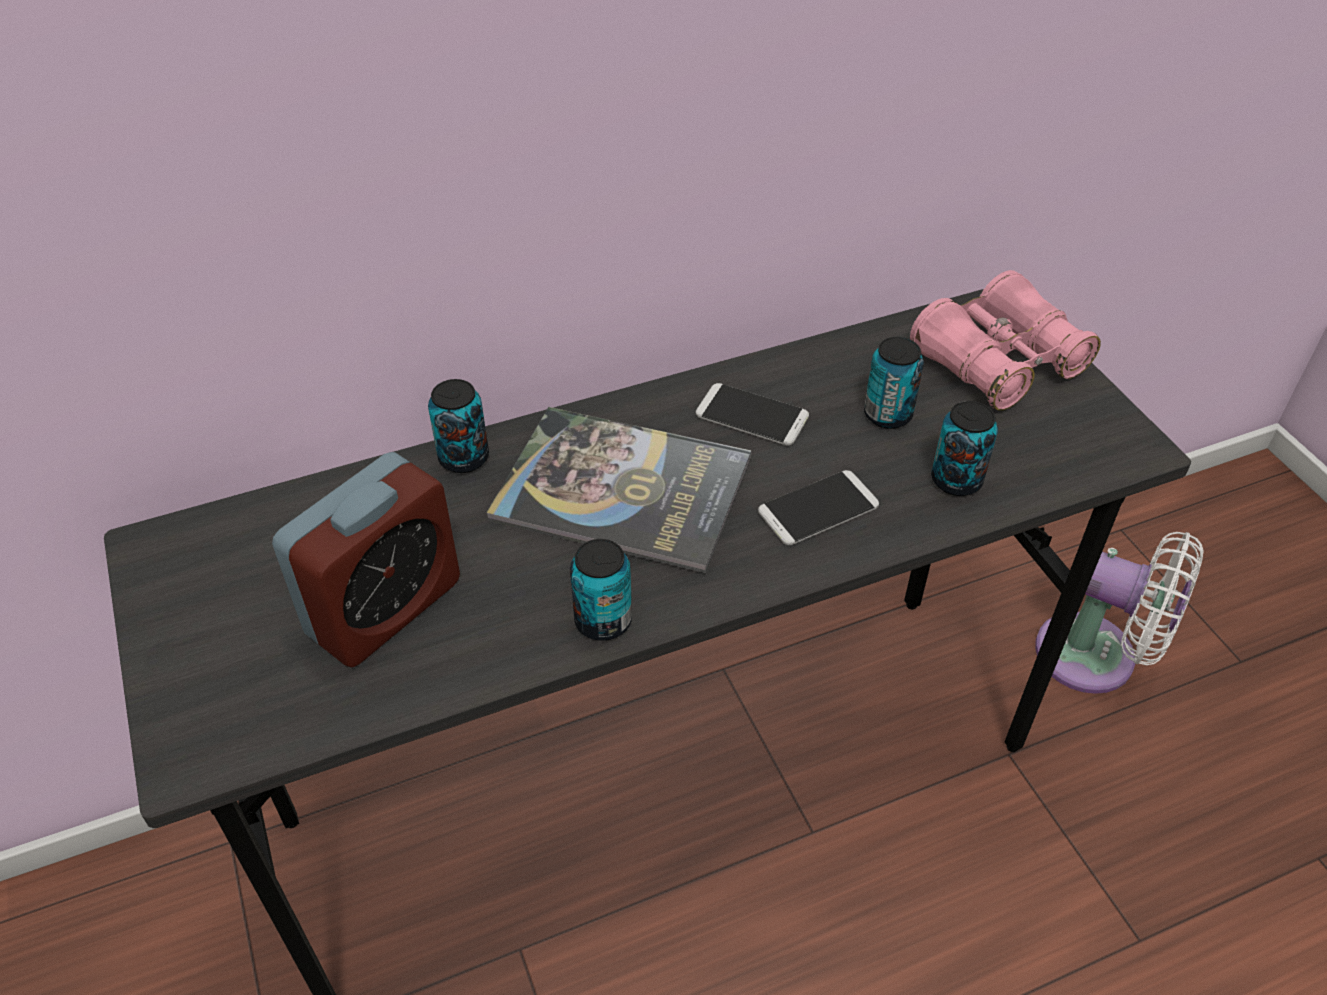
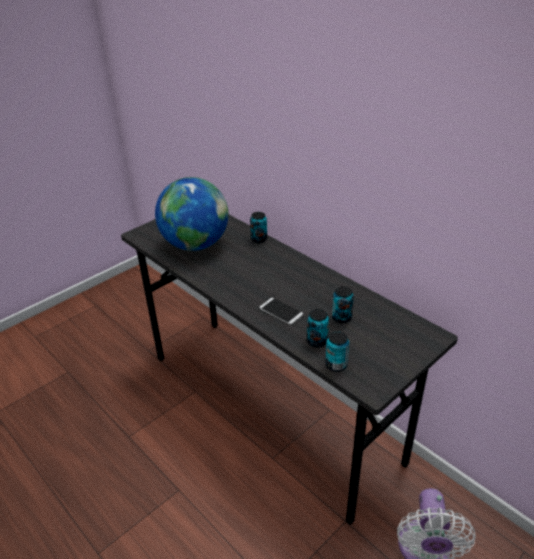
camera: 70 degrees right, 10 degrees down
alarm clock [272,452,460,667] -> globe [155,177,229,251]
book [486,407,752,573] -> none
can [570,539,632,641] -> can moved to [325,331,349,372]
phone [696,383,809,446] -> none
pink binoculars [910,270,1101,411] -> none

